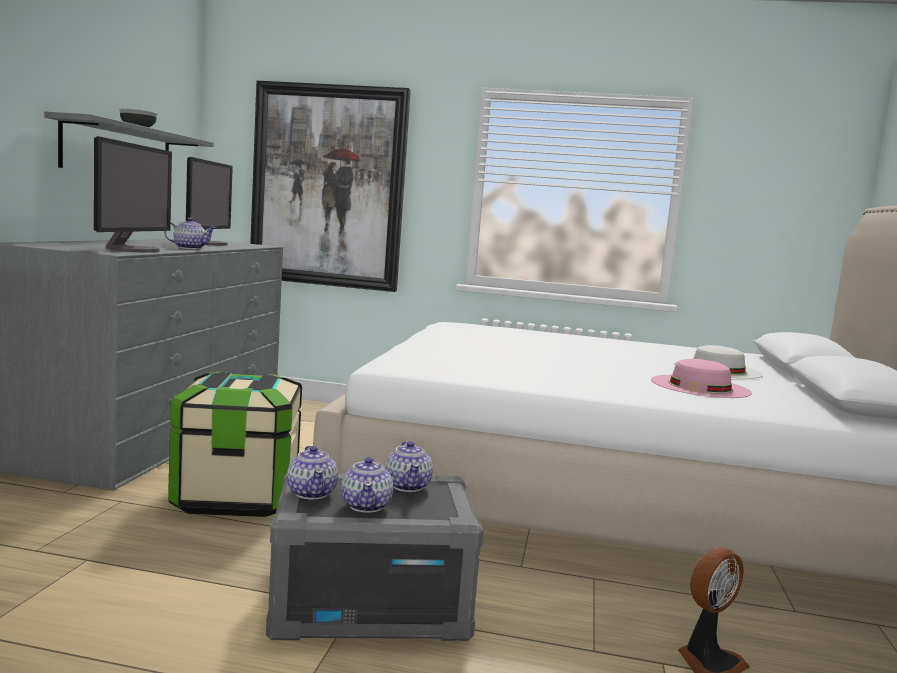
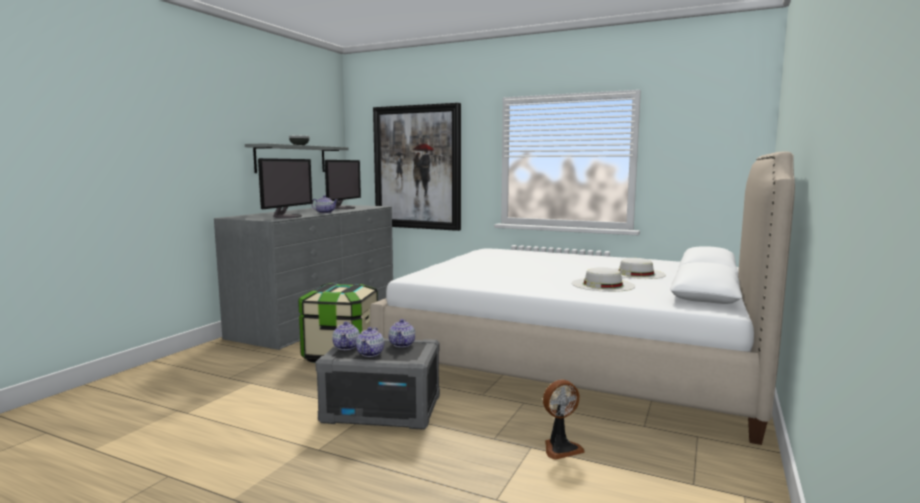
camera: 15 degrees right, 0 degrees up
pink hat [651,359,752,398] -> white hat [572,267,635,292]

